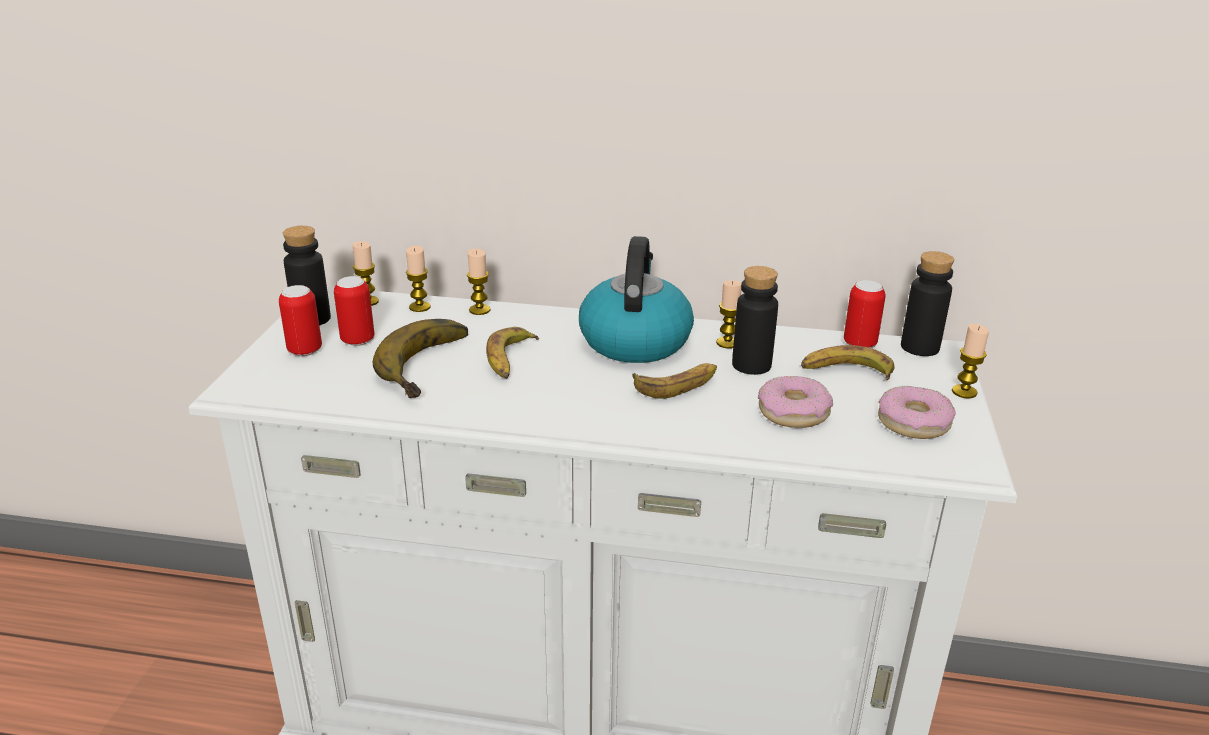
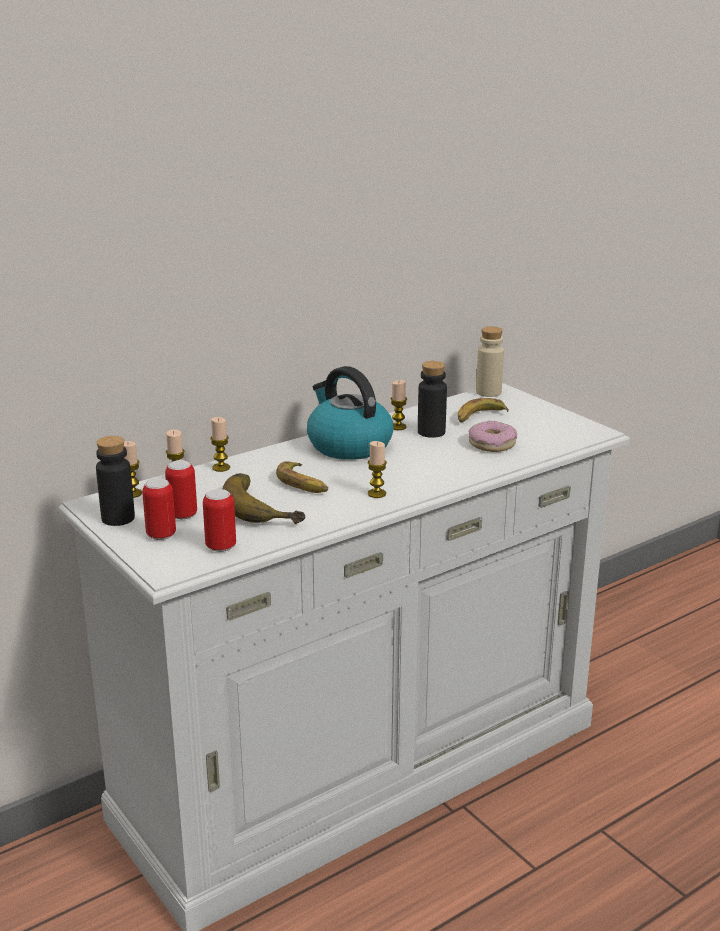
camera: 45 degrees left, 5 degrees down
banana [632,363,717,399] -> none
can [844,280,886,348] -> can moved to [203,489,236,552]
donut [878,386,956,439] -> none
black bottle [901,251,954,356] -> beige bottle [476,327,504,397]
candle [952,324,989,399] -> candle moved to [368,441,387,498]

